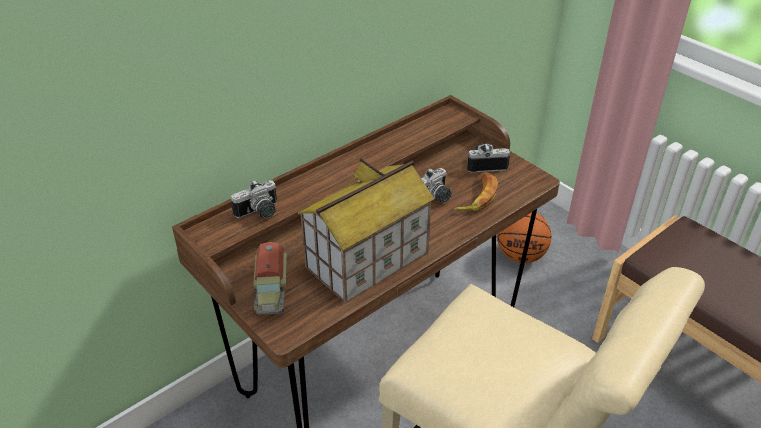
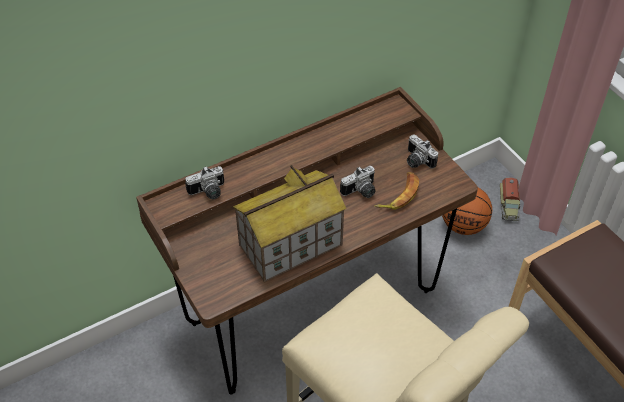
camera: 10 degrees right, 10 degrees up
toy truck [253,242,287,315] -> toy truck moved to [500,177,520,221]
camera [467,144,510,172] -> camera turned 135 degrees counterclockwise [407,134,438,169]

